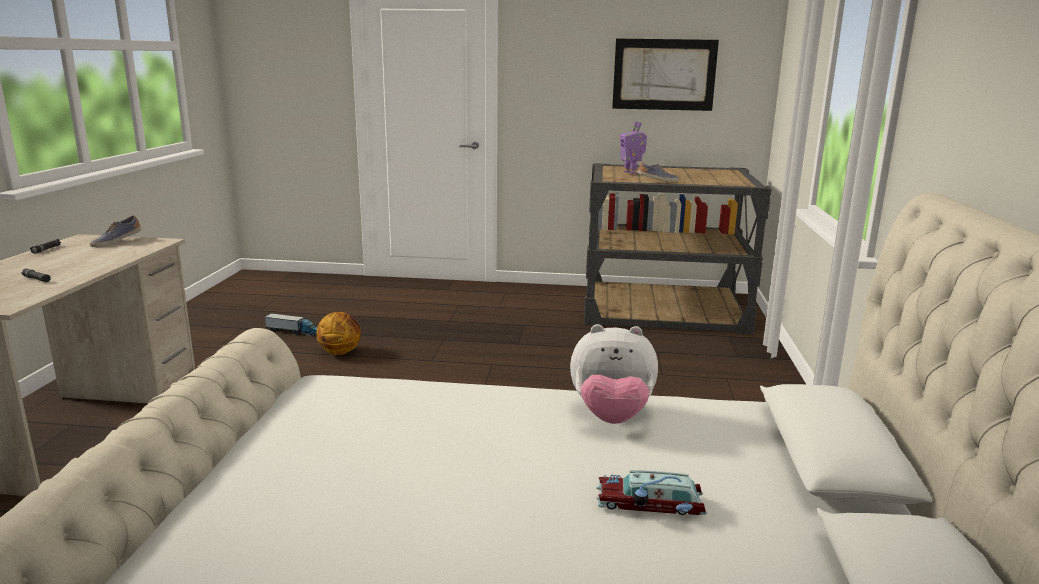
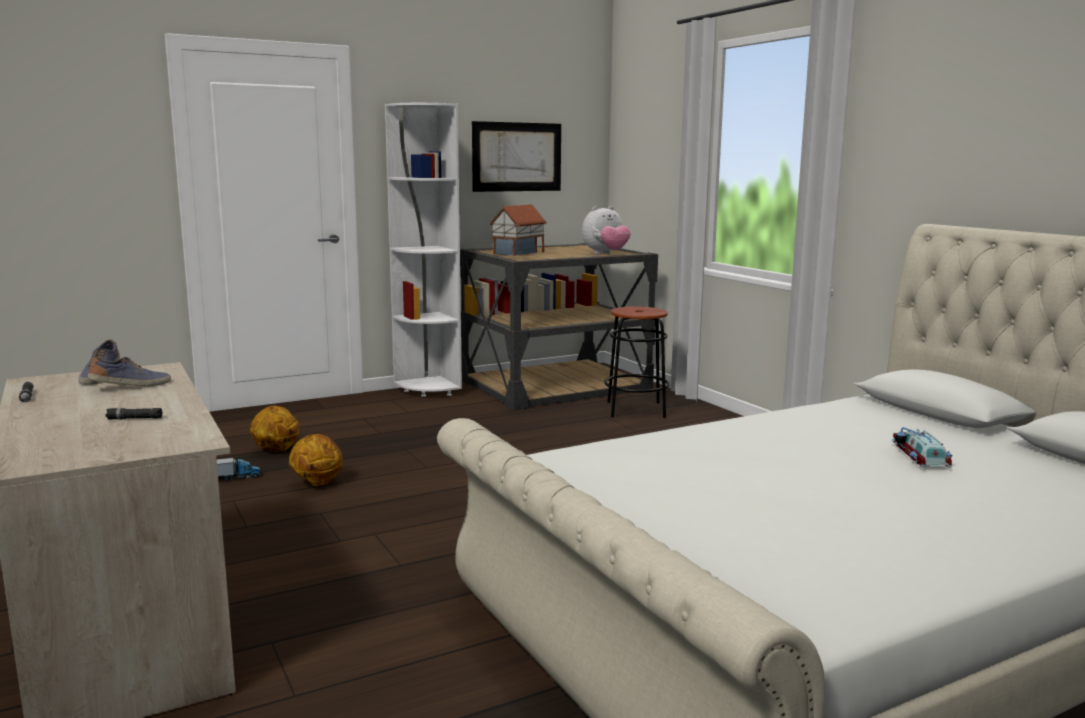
camera: 35 degrees left, 5 degrees down
plush toy [570,324,658,424] -> plush toy moved to [582,206,631,254]
toy car [596,470,707,515] -> toy car turned 120 degrees clockwise [892,427,953,468]
toy robot [620,121,647,174] -> toy house [489,204,547,256]
shoe [637,162,679,182] -> shoe moved to [88,357,171,386]
none -> basketball [250,406,300,451]
none -> white bookcase [385,103,462,397]
none -> black stool [604,307,670,418]

